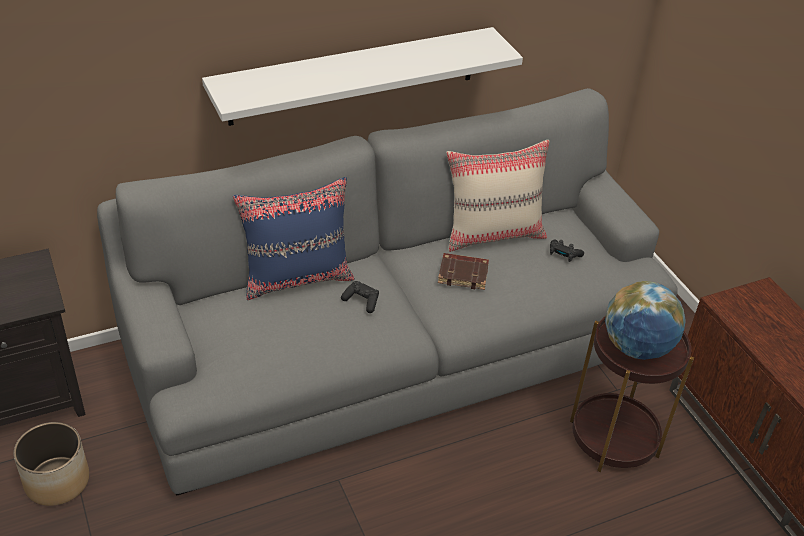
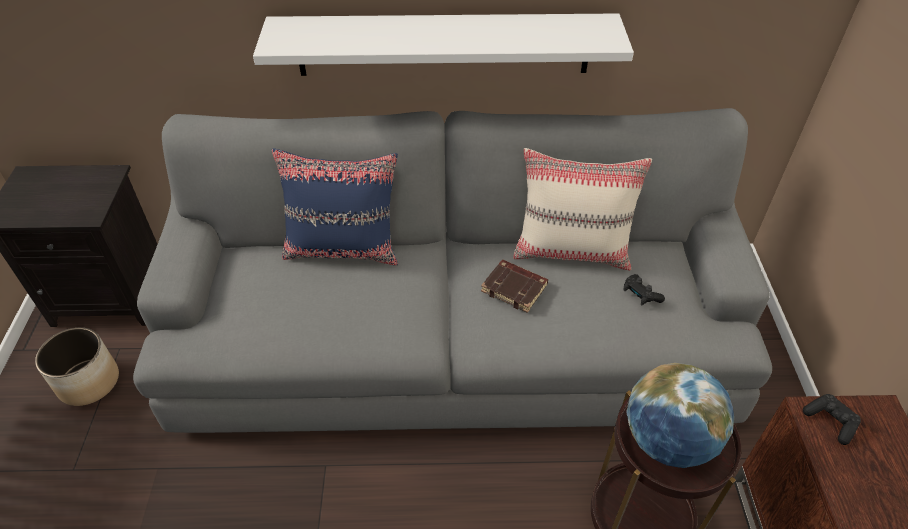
camera: 25 degrees right, 5 degrees up
black game controller [341,281,379,313] -> black game controller moved to [803,394,861,445]

